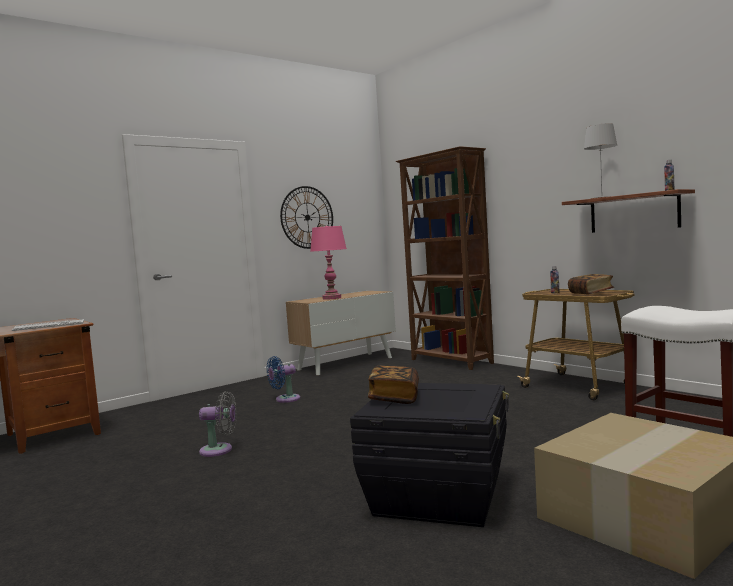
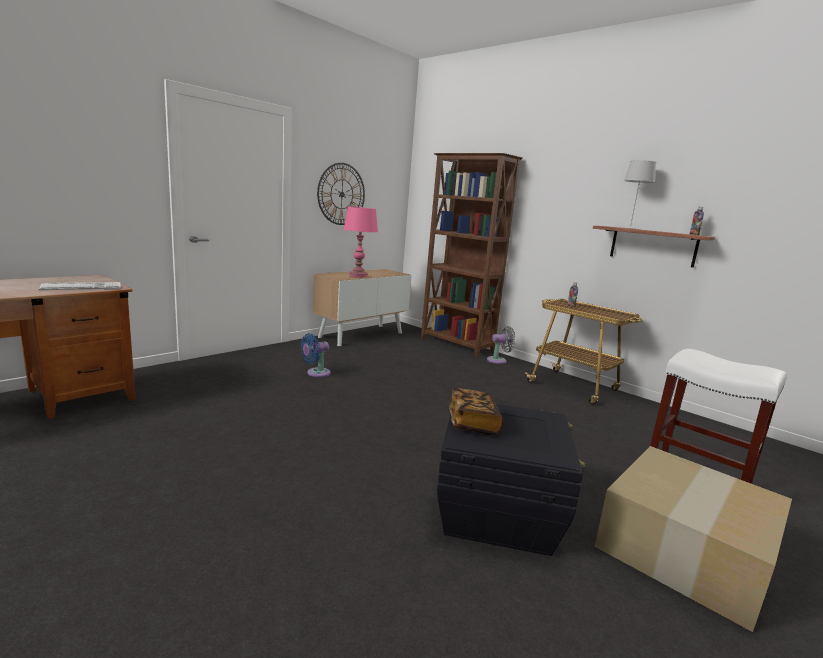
camera: 10 degrees left, 10 degrees up
grey fan [199,391,237,457] -> grey fan moved to [487,326,515,364]
book [568,274,614,295] -> none

